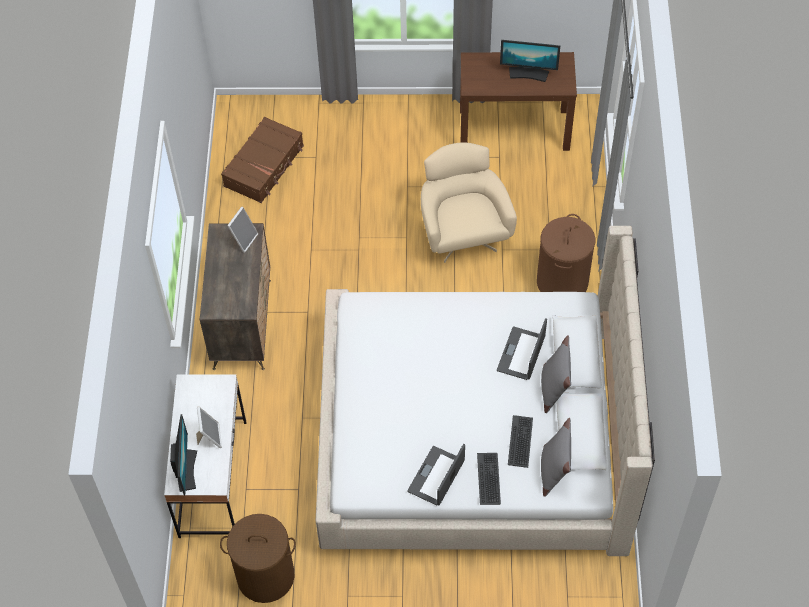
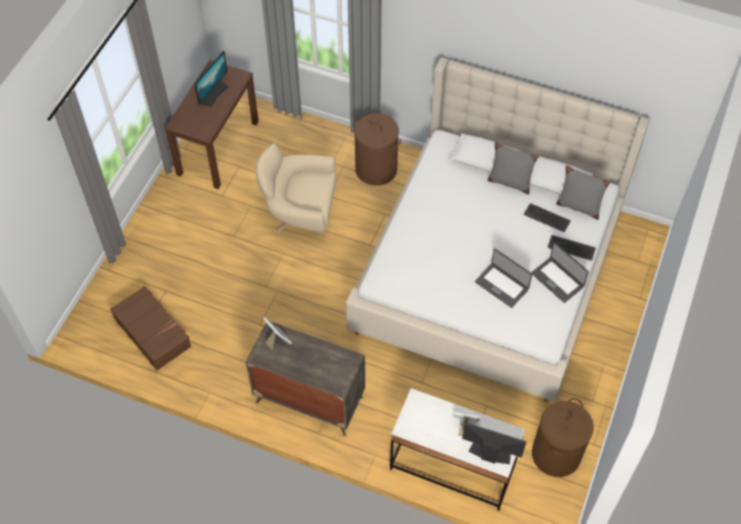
camera: 70 degrees left, 0 degrees up
laptop [497,318,547,380] -> laptop moved to [475,249,532,308]

